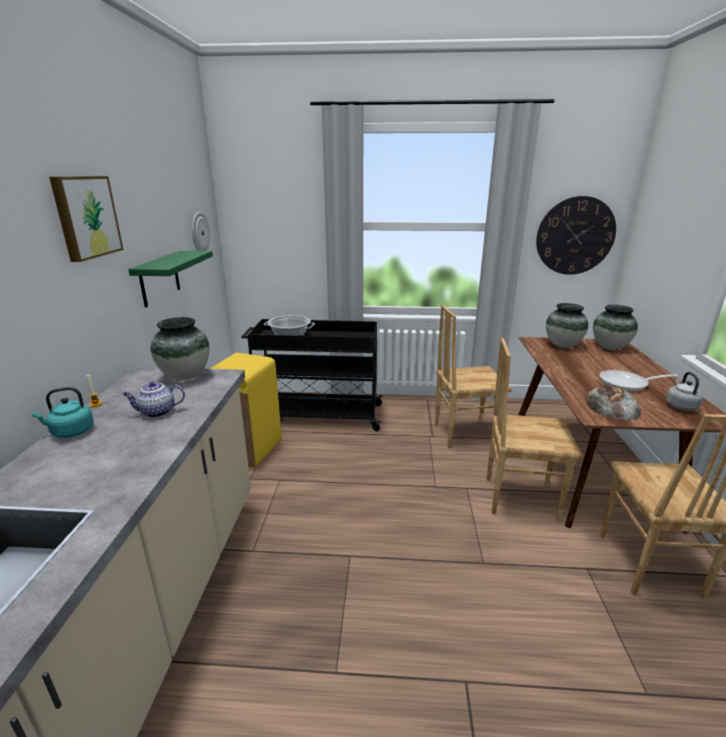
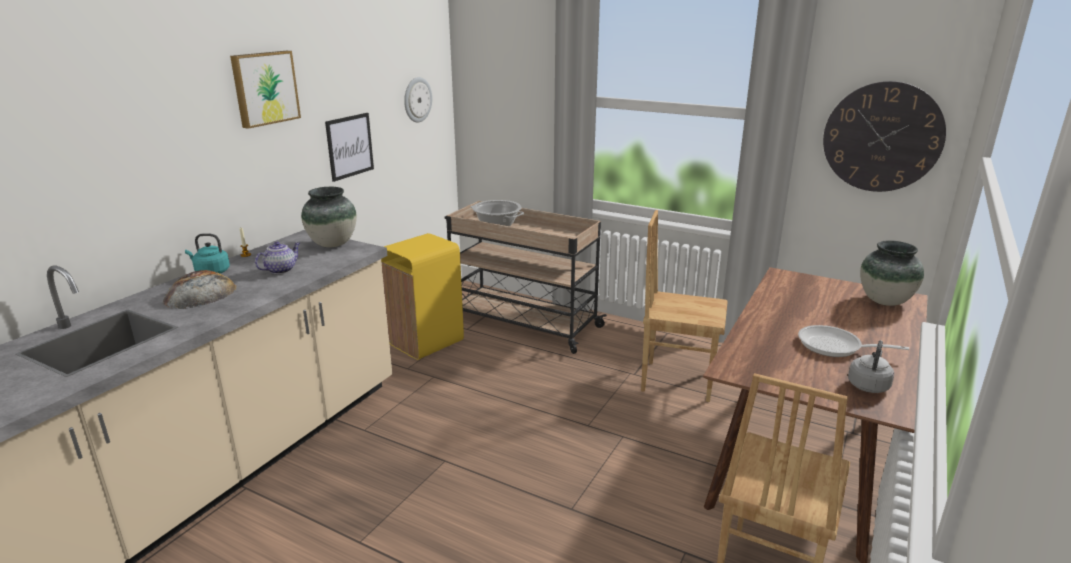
camera: 25 degrees right, 0 degrees up
teapot [122,382,185,418] -> teapot turned 120 degrees clockwise [255,242,300,274]
green shelf [128,251,213,308] -> picture [325,113,374,182]
black cart [241,319,383,431] -> beige cart [445,201,607,354]
brown chair [487,338,583,521] -> none
vase [546,303,588,348] -> none
bread [585,386,641,421] -> bread moved to [163,270,237,309]

